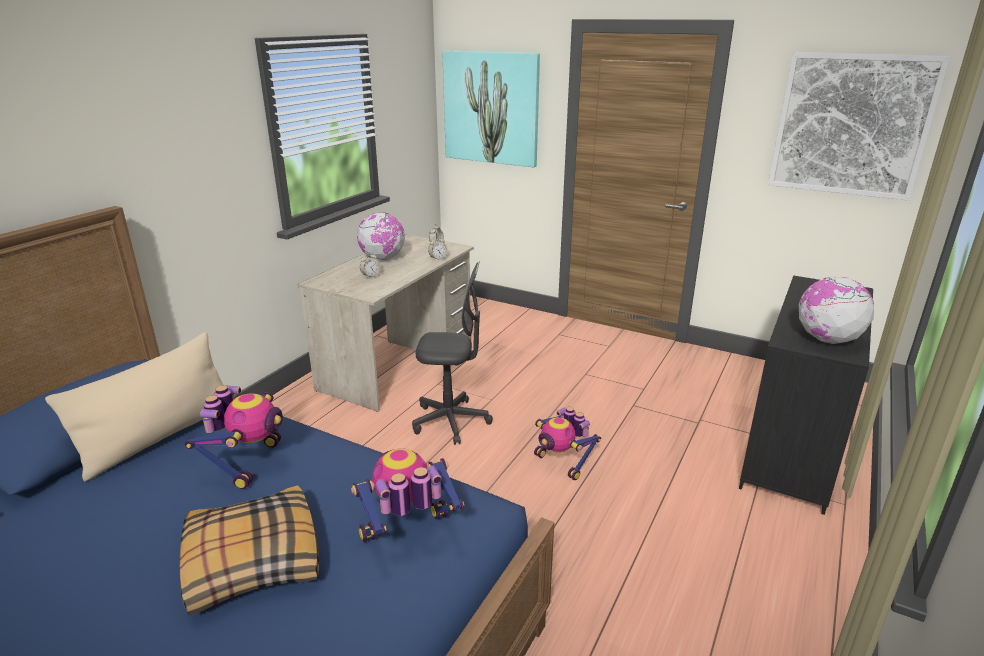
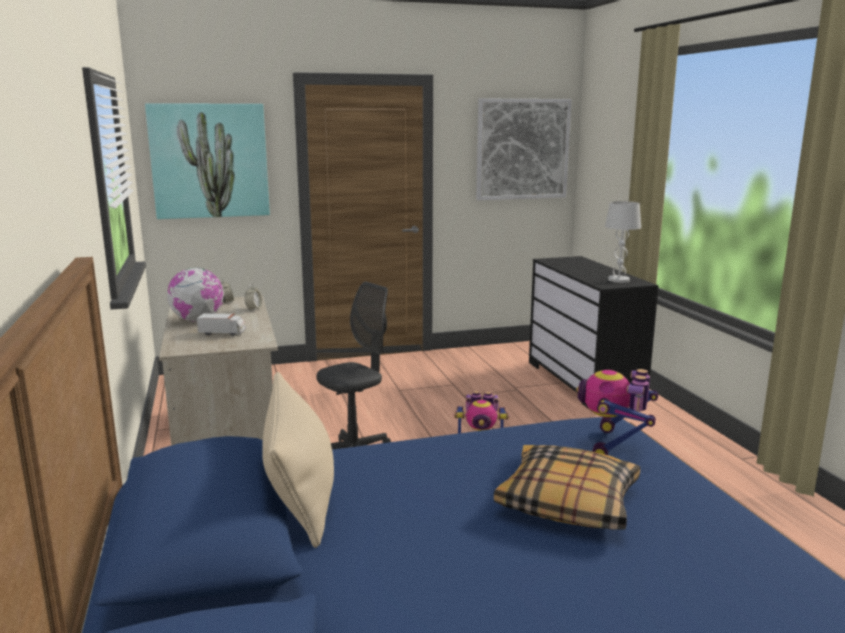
camera: 45 degrees left, 10 degrees down
toy robot [185,385,283,489] -> none
alarm clock [360,252,381,278] -> toy truck [197,313,245,336]
globe [799,276,874,344] -> white table lamp [605,201,641,283]

